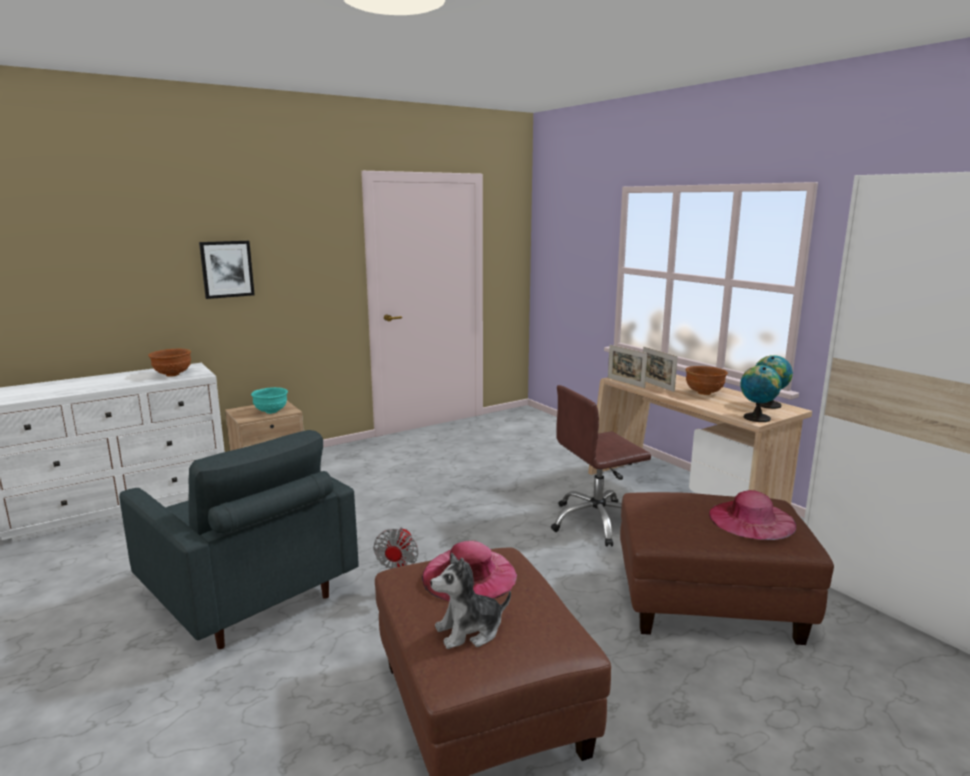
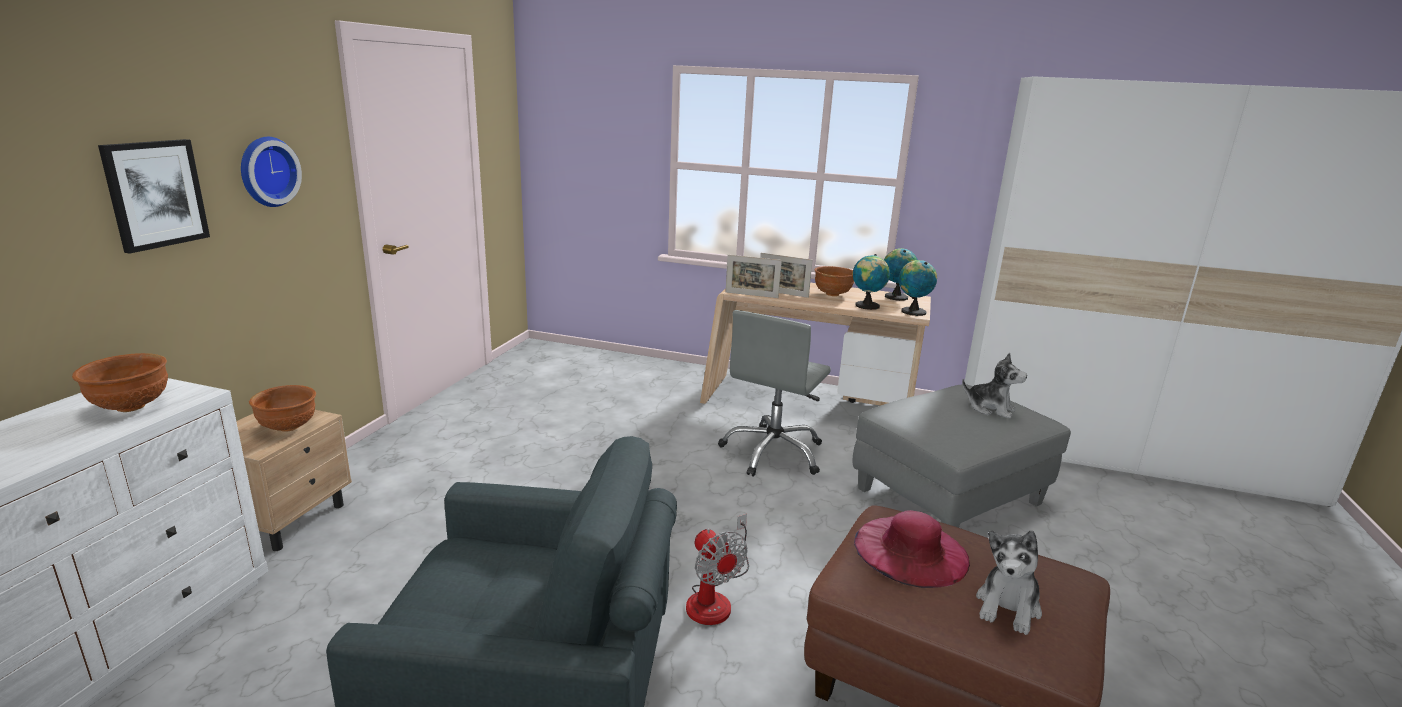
camera: 40 degrees left, 5 degrees up
turquoise bowl [251,387,288,414] -> brown bowl [249,385,316,432]
brown office chair [551,385,651,547] -> grey office chair [718,310,831,477]
brown ottoman [620,492,834,645] -> grey ottoman [853,384,1071,528]
pink hat [709,490,796,540] -> plush toy [962,353,1027,419]
none -> wall clock [241,137,302,207]
none -> globe [853,254,890,310]

